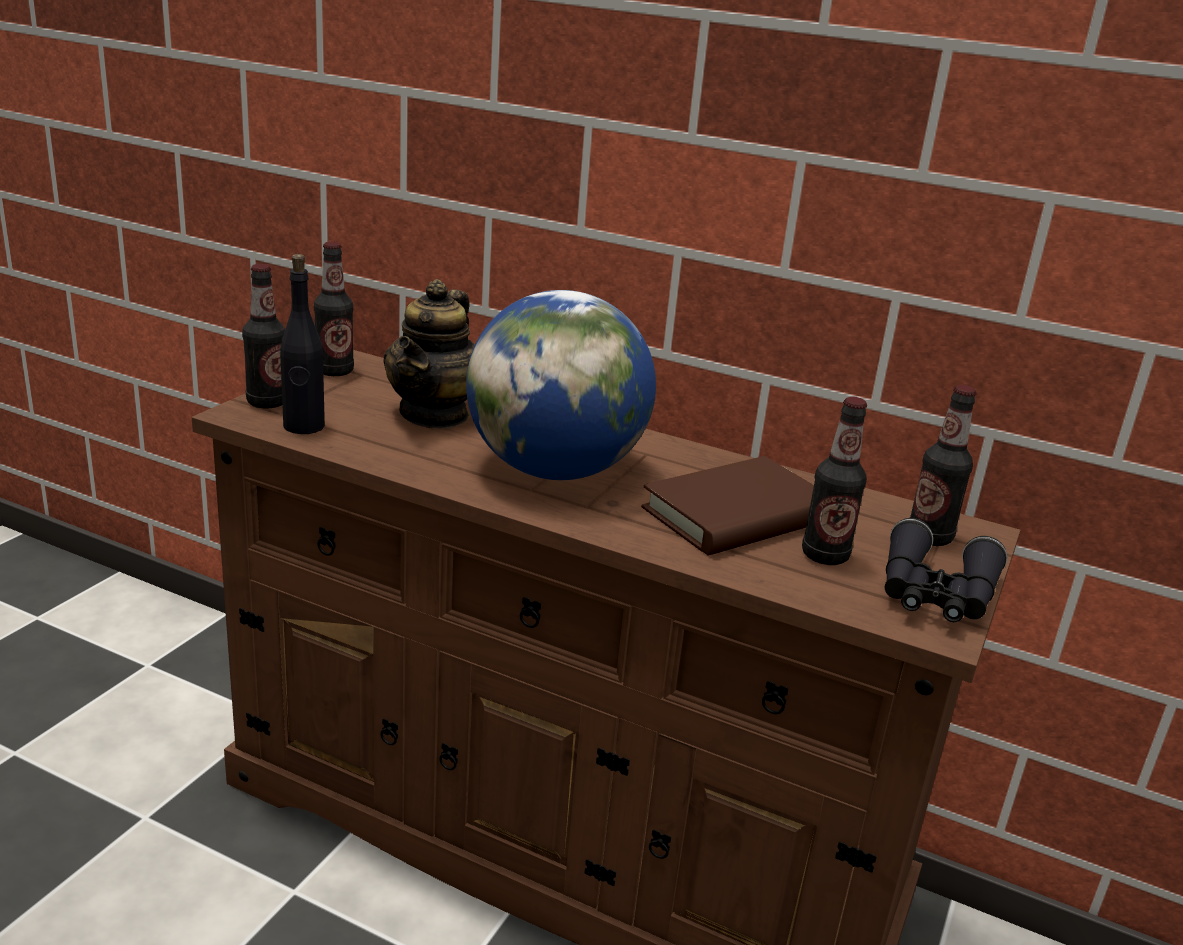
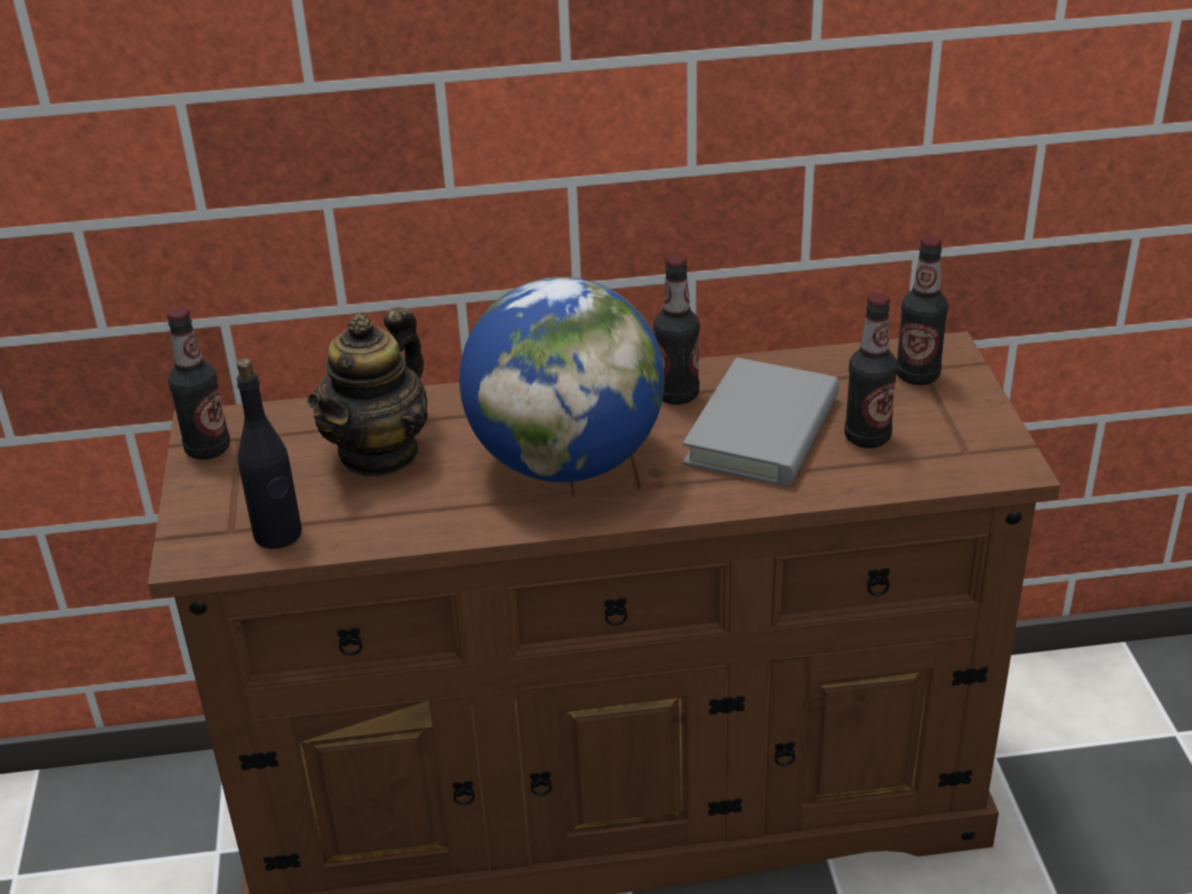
camera: 30 degrees left, 10 degrees up
bottle [242,264,285,408] -> bottle moved to [653,254,700,405]
teapot [383,279,475,429] -> teapot turned 45 degrees clockwise [307,307,428,477]
brown book [641,456,814,555] -> grey book [683,358,839,487]
black binoculars [885,518,1007,622] -> none

